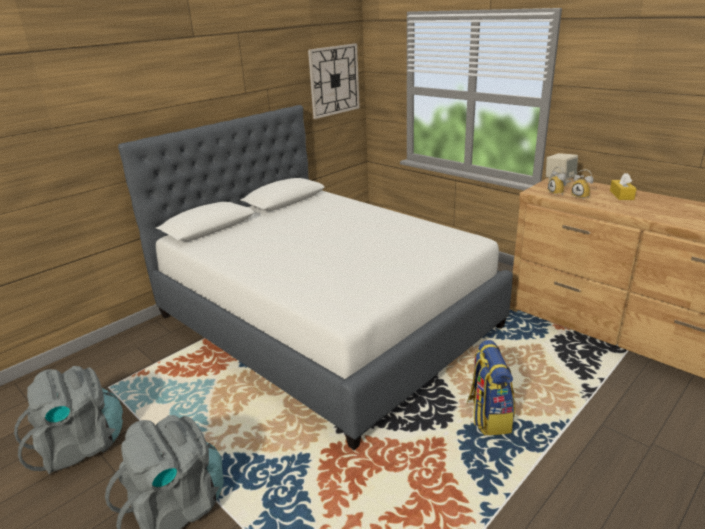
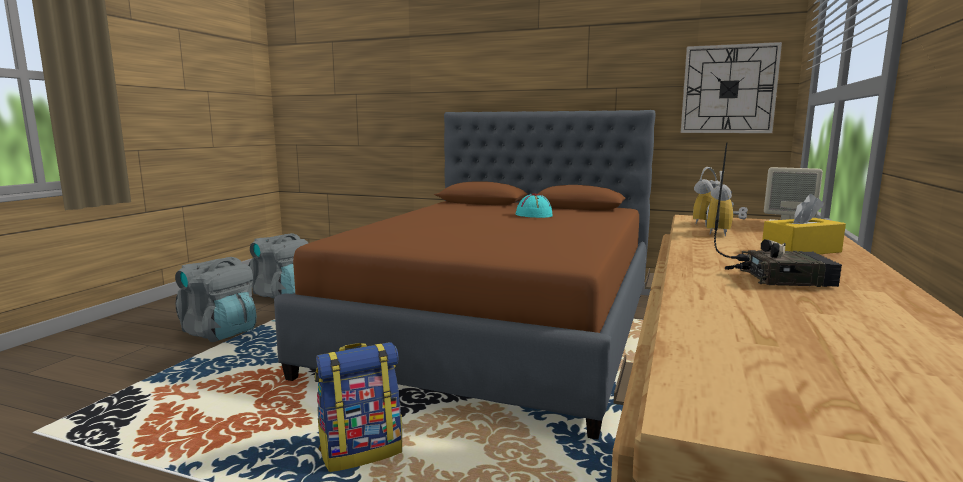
camera: 65 degrees right, 15 degrees down
white bed [118,105,513,450] -> brown bed [274,110,656,440]
none -> turquoise hat [516,194,553,218]
none -> radio [714,142,842,287]

